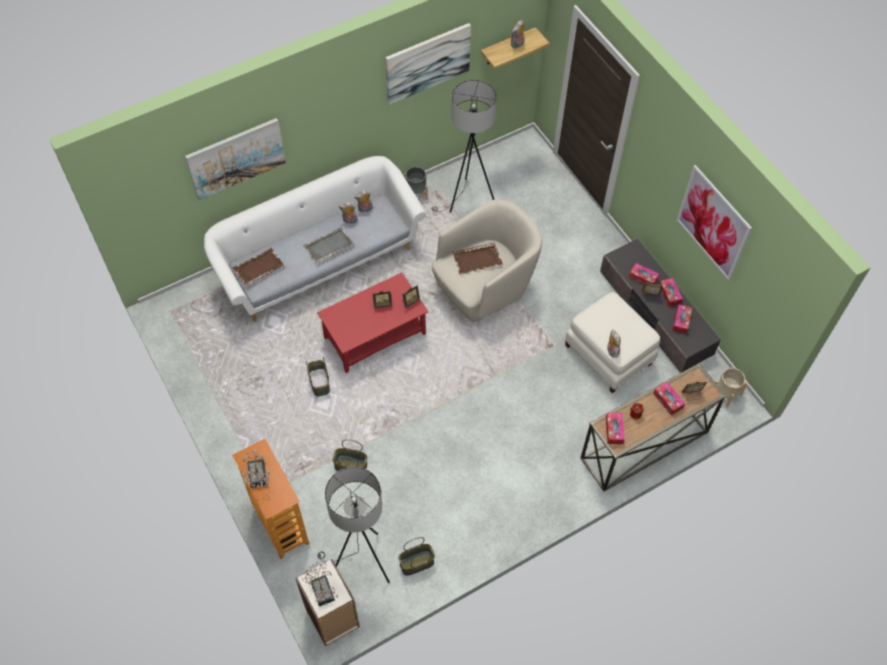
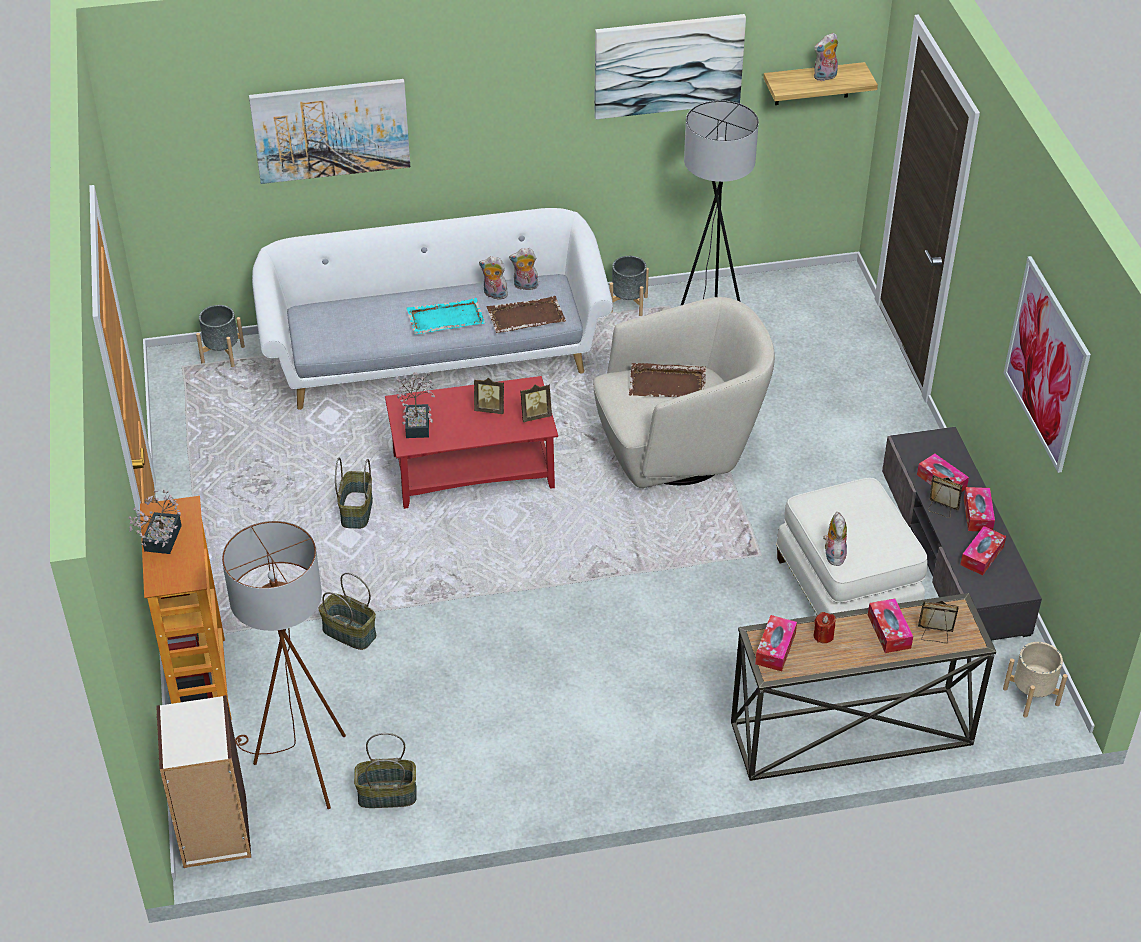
camera: 20 degrees right, 15 degrees down
brown tray [233,248,285,286] -> brown tray moved to [486,296,566,333]
potted plant [301,560,338,606] -> potted plant moved to [394,372,435,438]
grey tray [303,226,354,264] -> turquoise tray [407,298,485,334]
grey floor lamp [317,467,390,583] -> brown floor lamp [222,521,346,809]
none -> grey planter [196,305,245,367]

